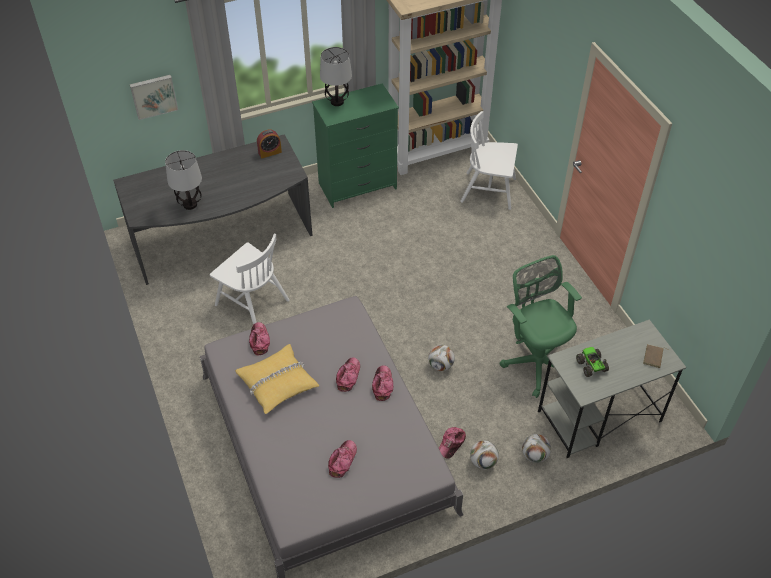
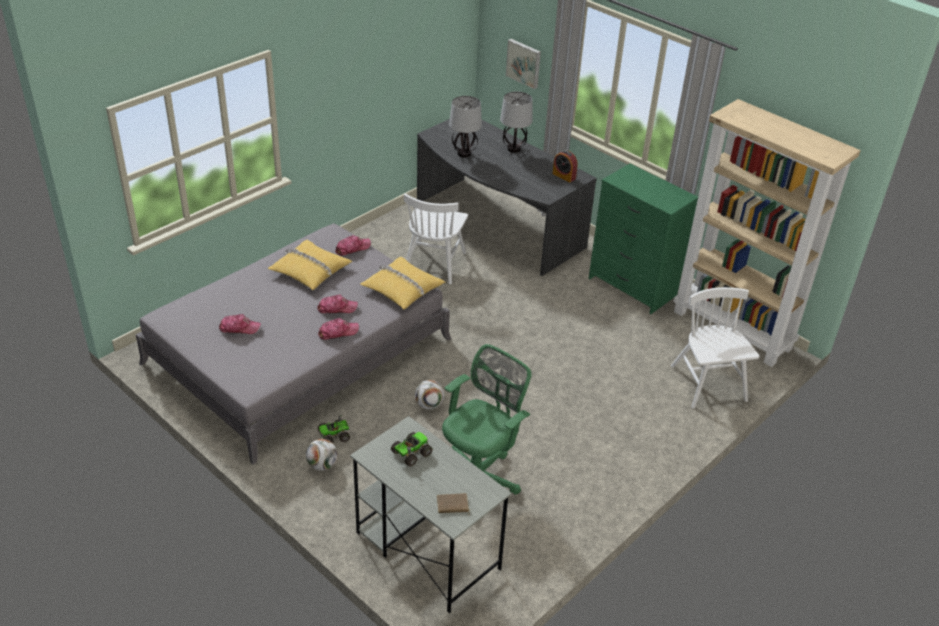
camera: 65 degrees right, 10 degrees down
table lamp [320,47,352,106] -> table lamp moved to [500,91,532,153]
cap [439,427,466,459] -> toy truck [317,414,350,443]
football [522,434,551,463] -> none
none -> yellow pillow [360,257,445,309]

